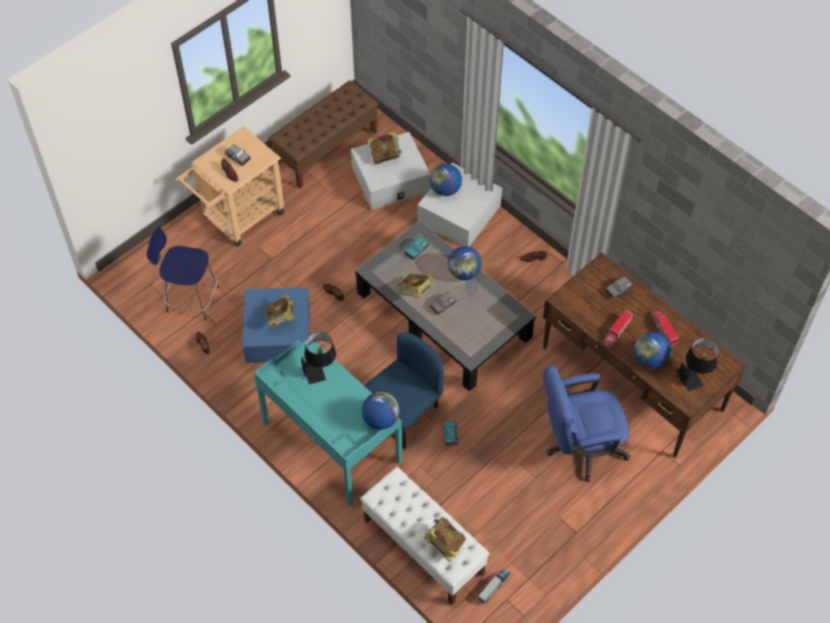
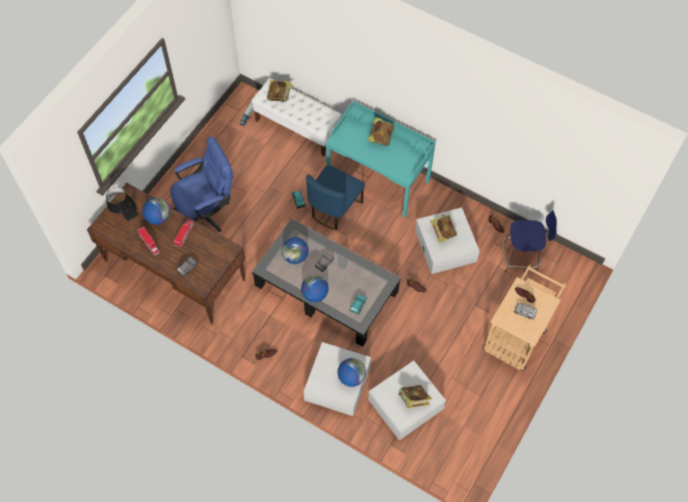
camera: 165 degrees right, 5 degrees up
blue storage box [243,287,310,363] -> white storage box [415,208,480,274]
brown bench [268,80,378,189] -> none
black table lamp [301,332,336,384] -> none
globe [362,392,399,430] -> globe moved to [282,237,309,264]
book [396,274,434,298] -> book moved to [368,118,394,146]

